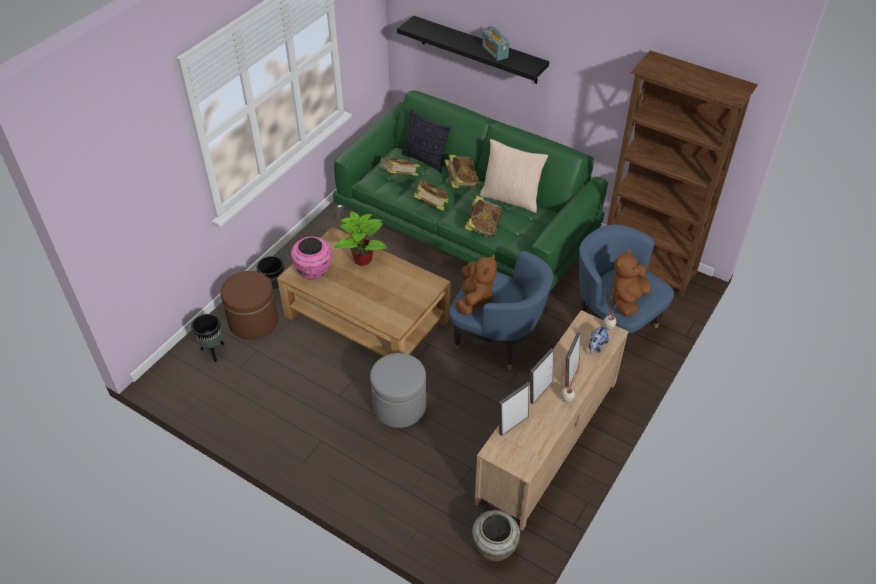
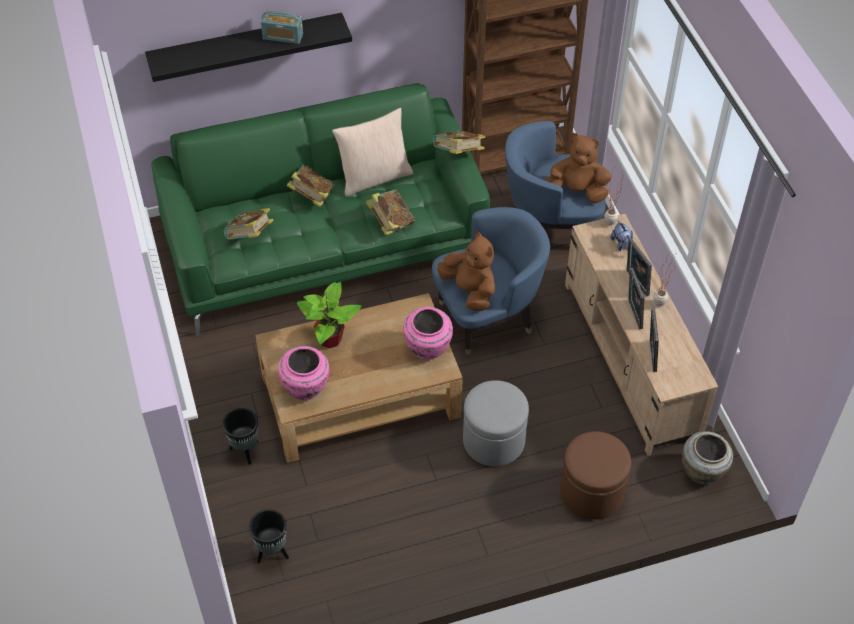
camera: 50 degrees left, 5 degrees up
brown ottoman [221,271,278,340] -> brown ottoman moved to [560,431,631,520]
pillow [401,109,451,173] -> none
book [414,180,448,211] -> book moved to [433,130,485,154]
brown plush toy [611,249,651,316] -> brown plush toy turned 120 degrees clockwise [544,133,611,203]
none -> pink vase [403,307,453,360]

